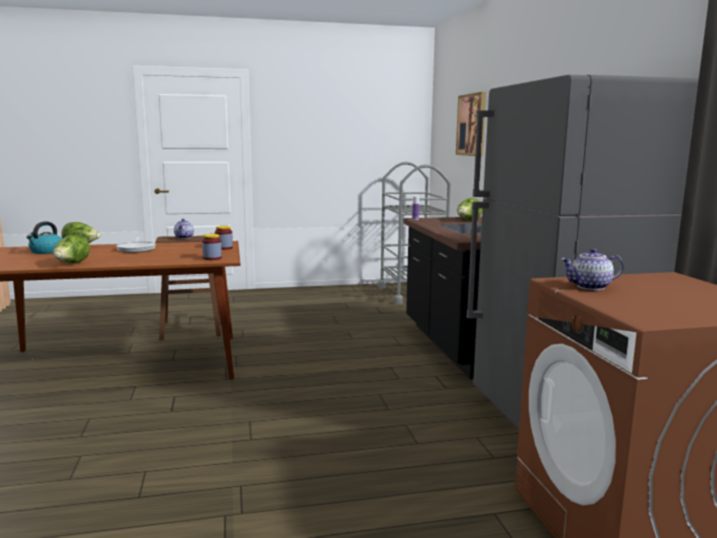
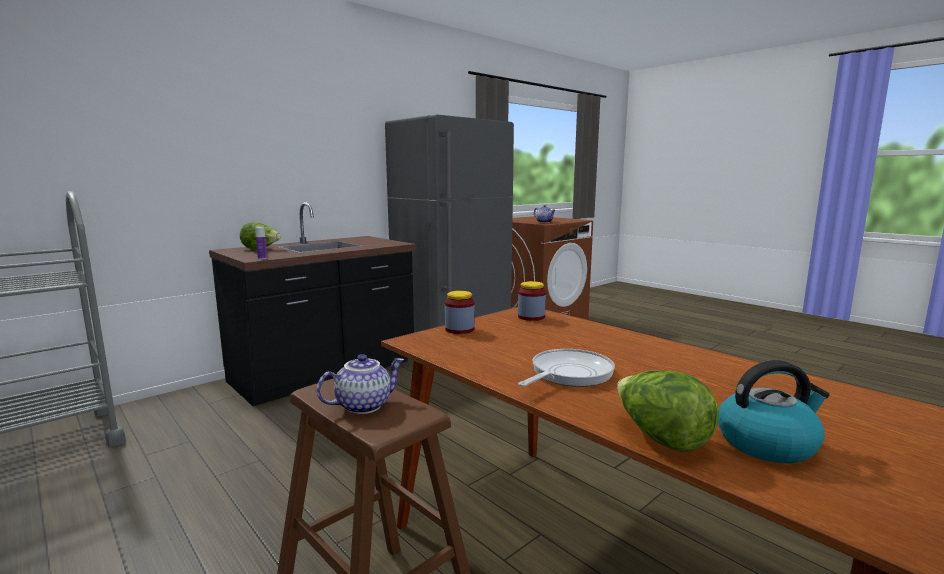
camera: 120 degrees left, 0 degrees up
lettuce [53,235,90,264] -> none
picture [456,92,486,157] -> none

